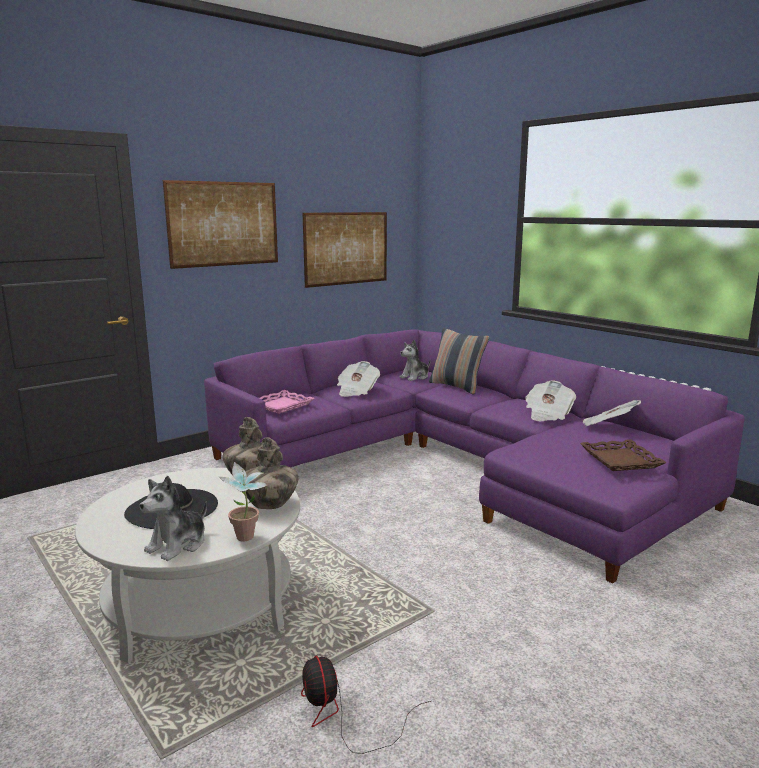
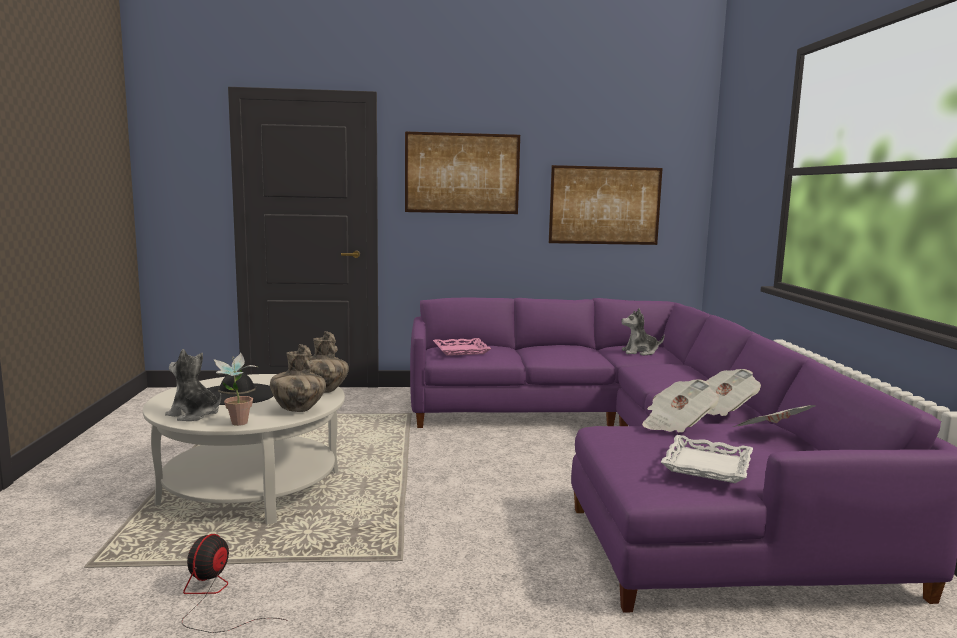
camera: 35 degrees right, 5 degrees down
plush toy [140,476,207,561] -> plush toy turned 45 degrees clockwise [165,349,221,421]
newspaper [337,361,380,397] -> newspaper moved to [642,379,719,432]
pillow [429,328,489,394] -> none
brown tray [580,439,667,471] -> white tray [661,435,753,483]

